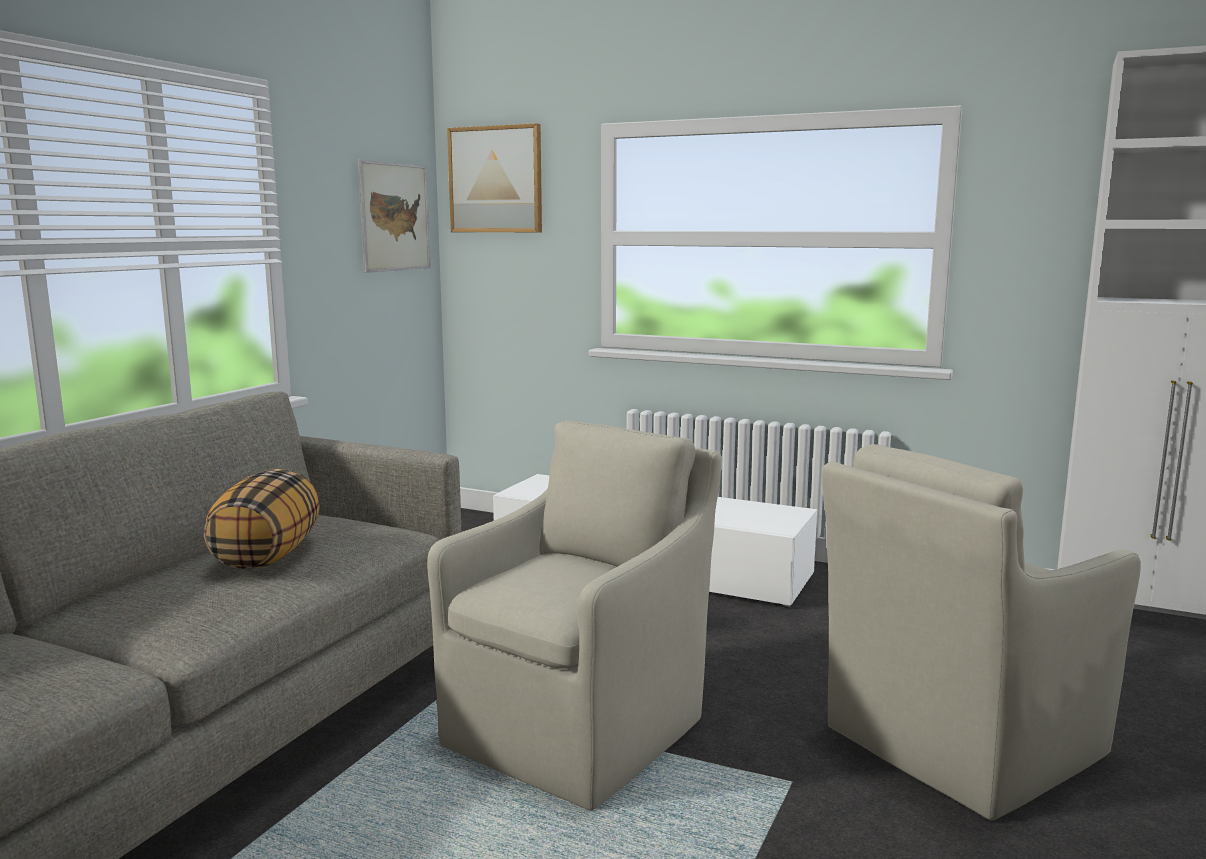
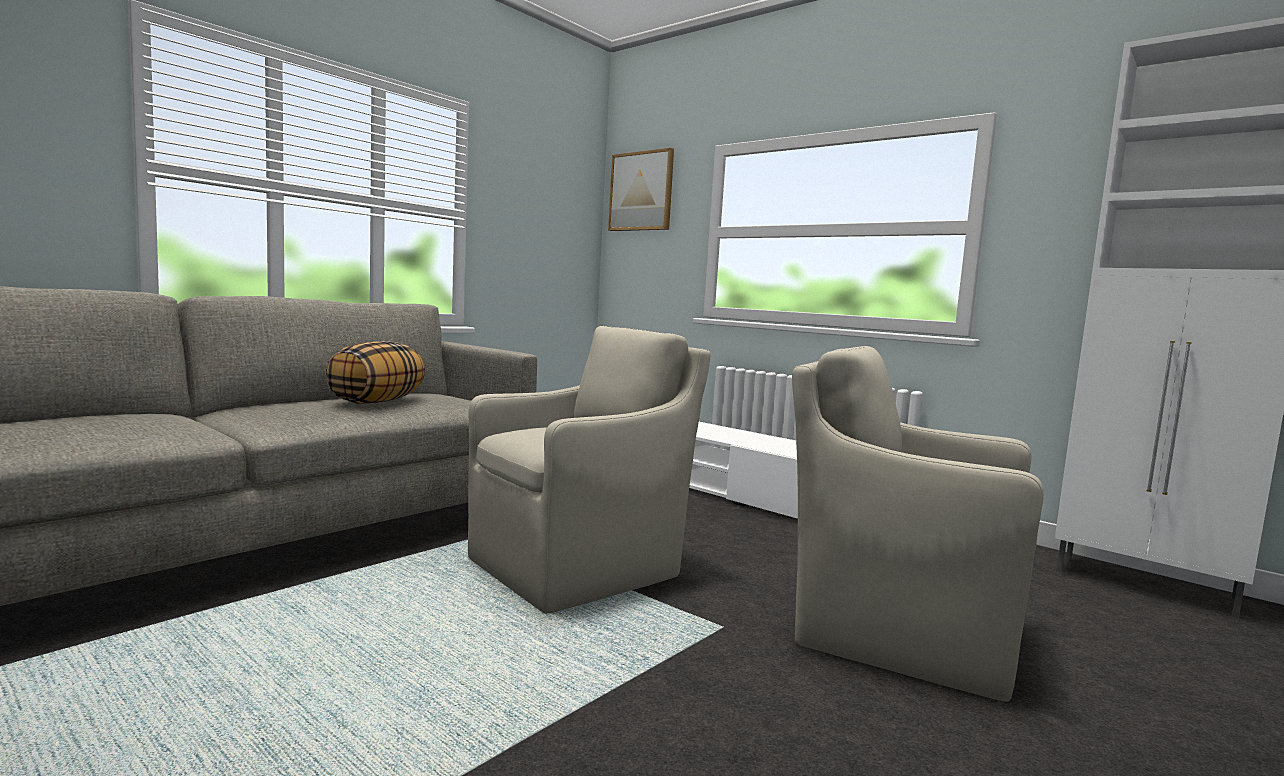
camera: 15 degrees right, 5 degrees down
picture [358,159,431,273] -> none
beige armchair [822,444,1141,820] -> beige armchair turned 45 degrees clockwise [792,346,1044,702]

